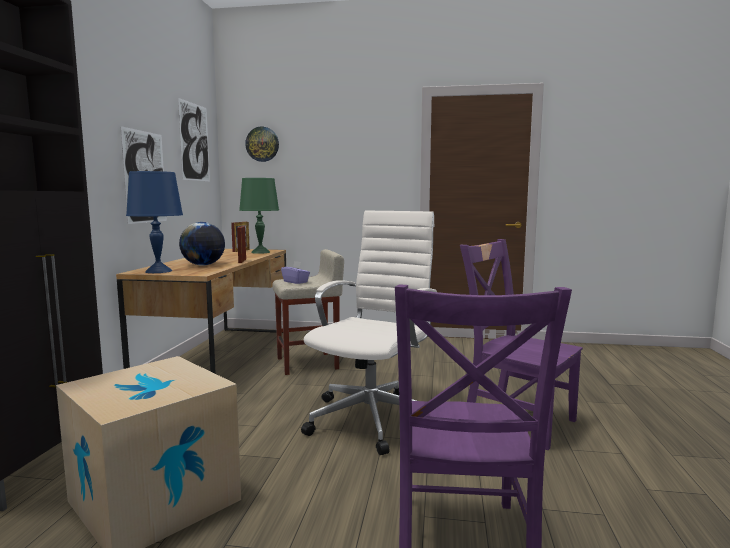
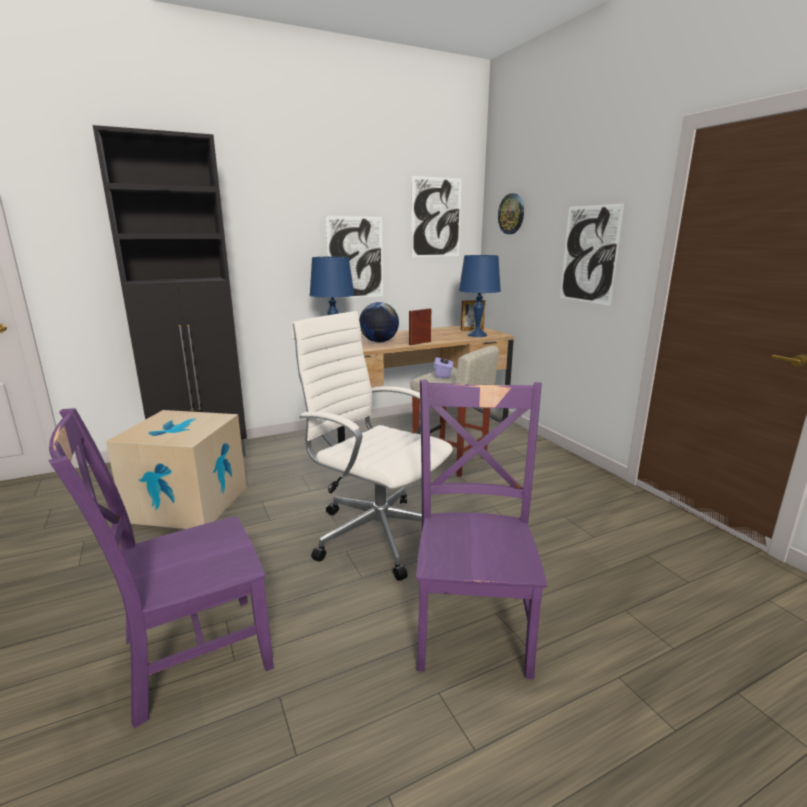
camera: 55 degrees right, 10 degrees up
green table lamp [239,178,279,254] -> blue table lamp [459,255,501,337]
white office chair [301,211,437,455] -> white office chair turned 135 degrees counterclockwise [291,311,453,581]
none -> picture [560,203,624,306]

